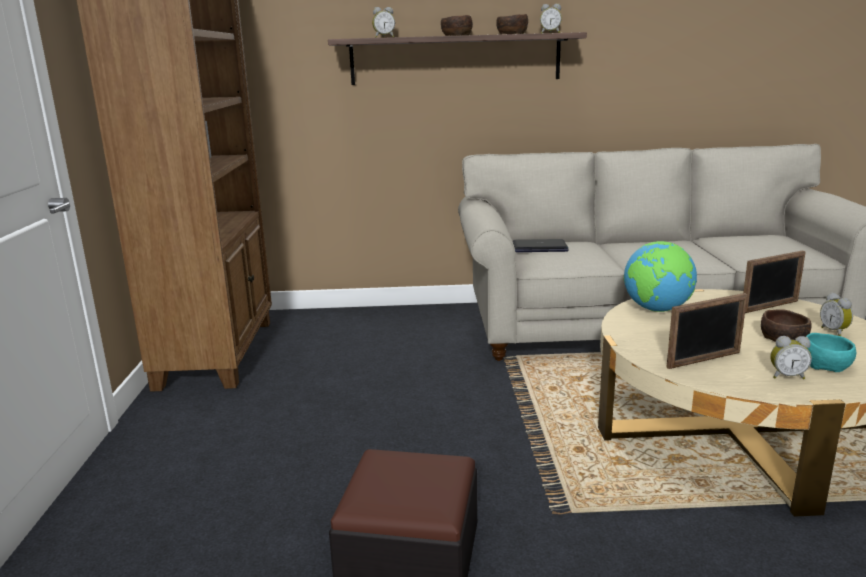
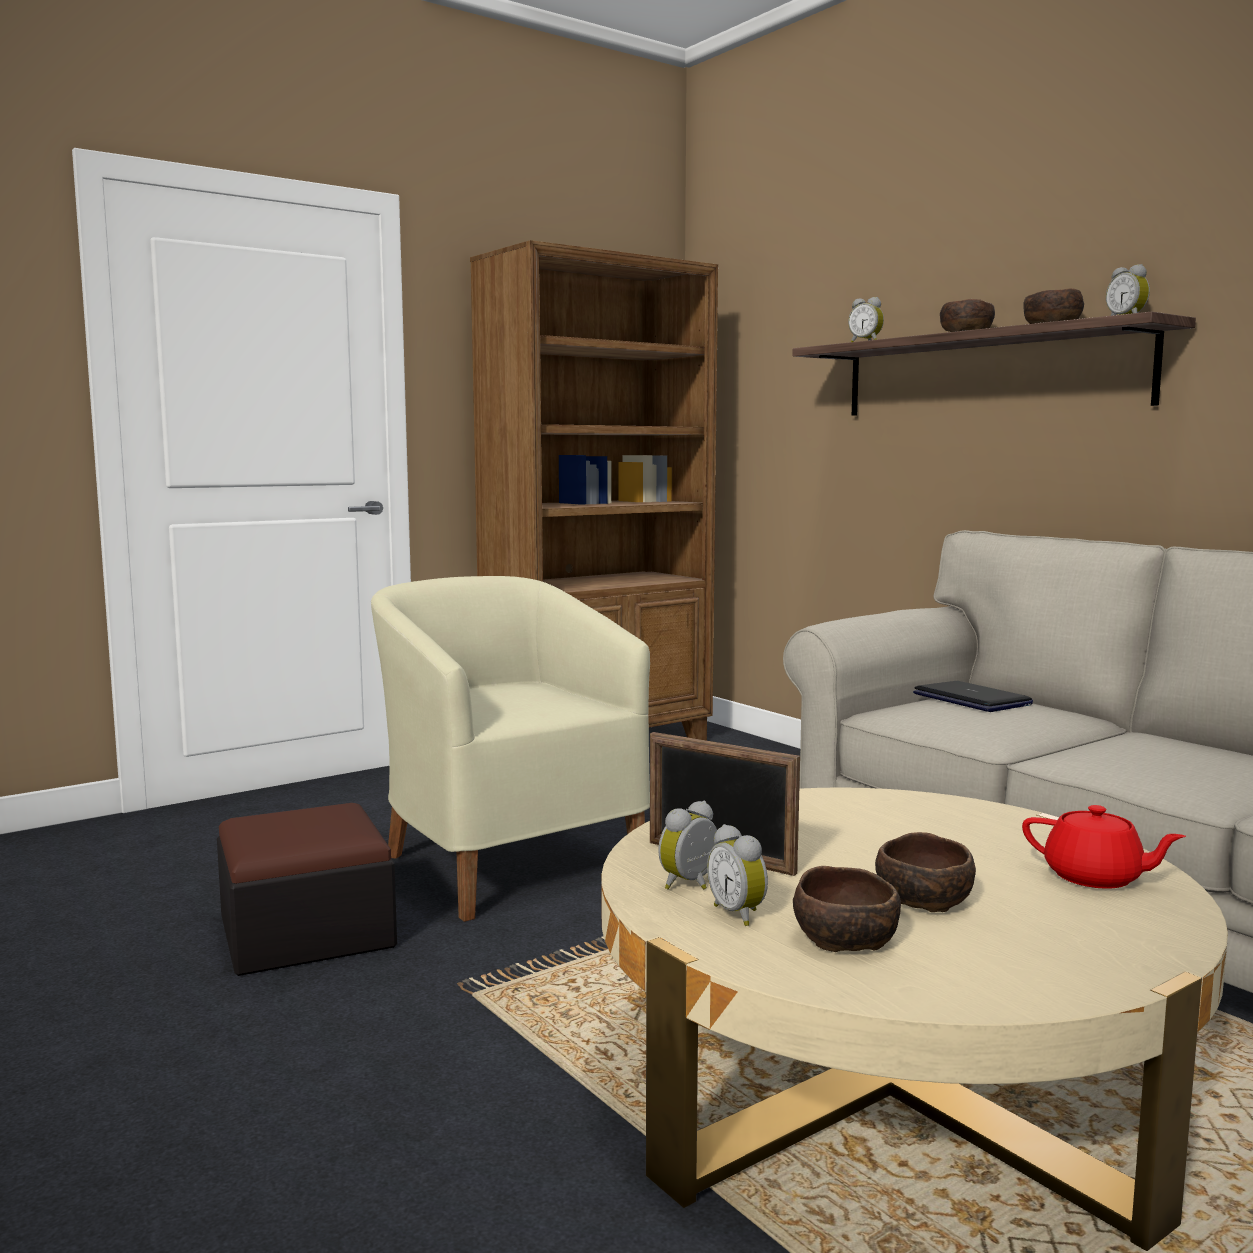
camera: 55 degrees right, 10 degrees down
globe [624,241,697,312] -> none
picture frame [743,251,805,313] -> red teapot [1022,805,1186,889]
turquoise bowl [806,333,856,372] -> brown bowl [793,866,901,952]
alarm clock [820,293,853,336] -> alarm clock moved to [658,801,718,890]
none -> beige armchair [371,576,650,922]

